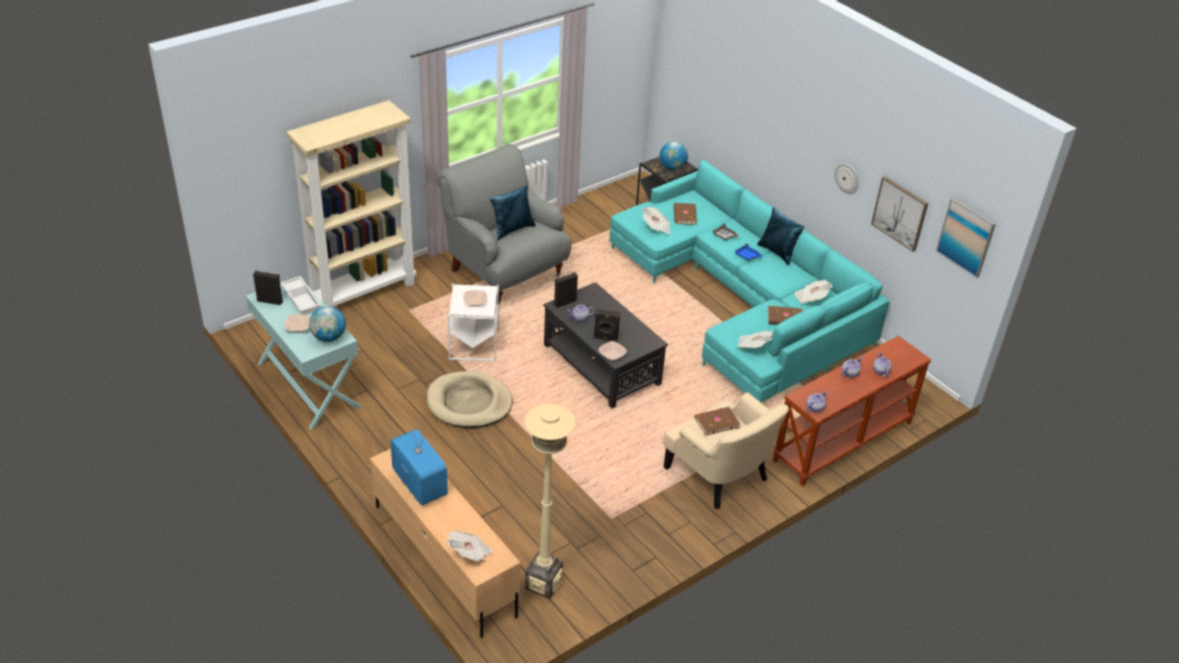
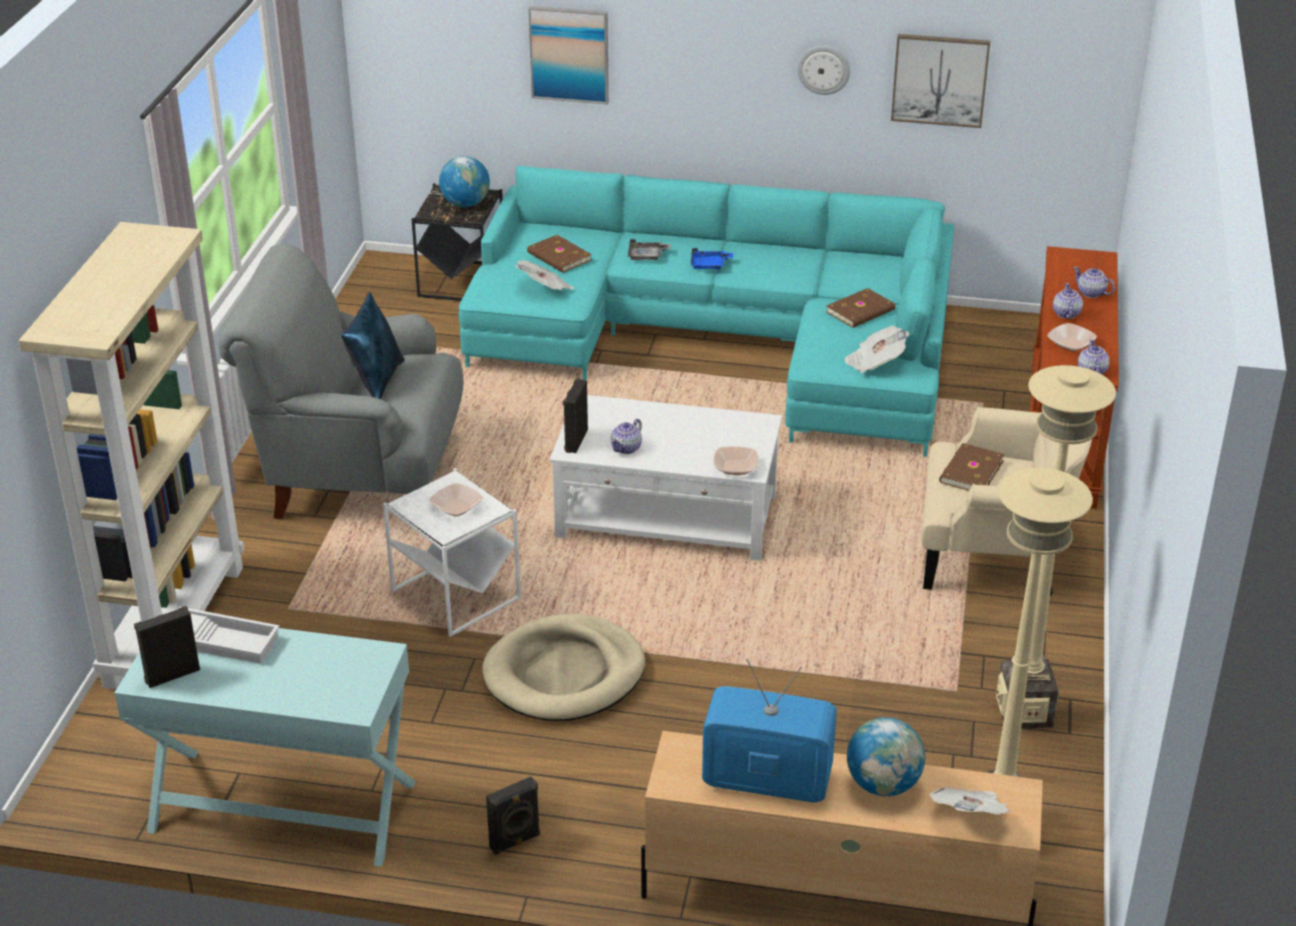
camera: 40 degrees left, 5 degrees down
bowl [285,314,310,332] -> bowl moved to [1047,323,1097,352]
globe [309,306,346,342] -> globe moved to [847,717,925,796]
black coffee table [543,282,668,408] -> white coffee table [549,395,782,561]
black speaker [594,309,620,342] -> black speaker moved to [486,777,540,855]
blue pillow [757,207,805,266] -> none
newspaper [794,280,832,304] -> none
picture [936,197,996,278] -> picture moved to [528,6,609,104]
none -> beige floor lamp [996,365,1116,728]

